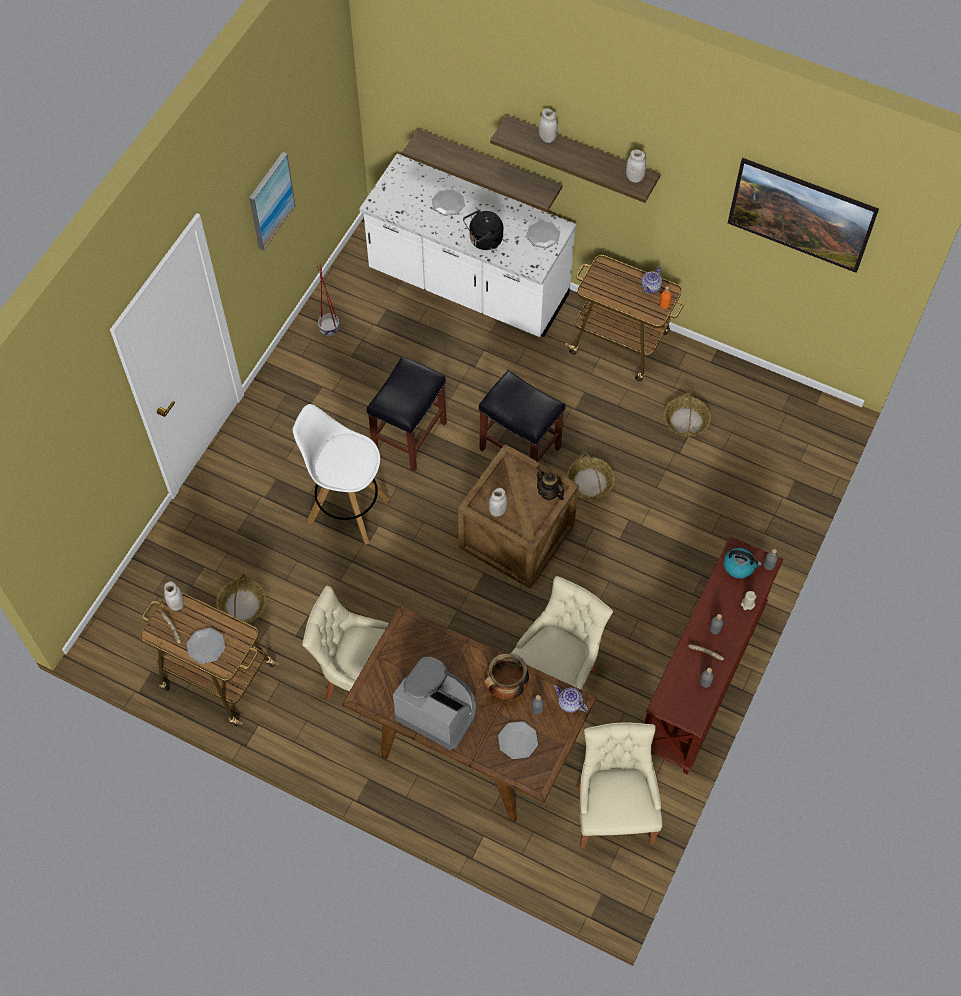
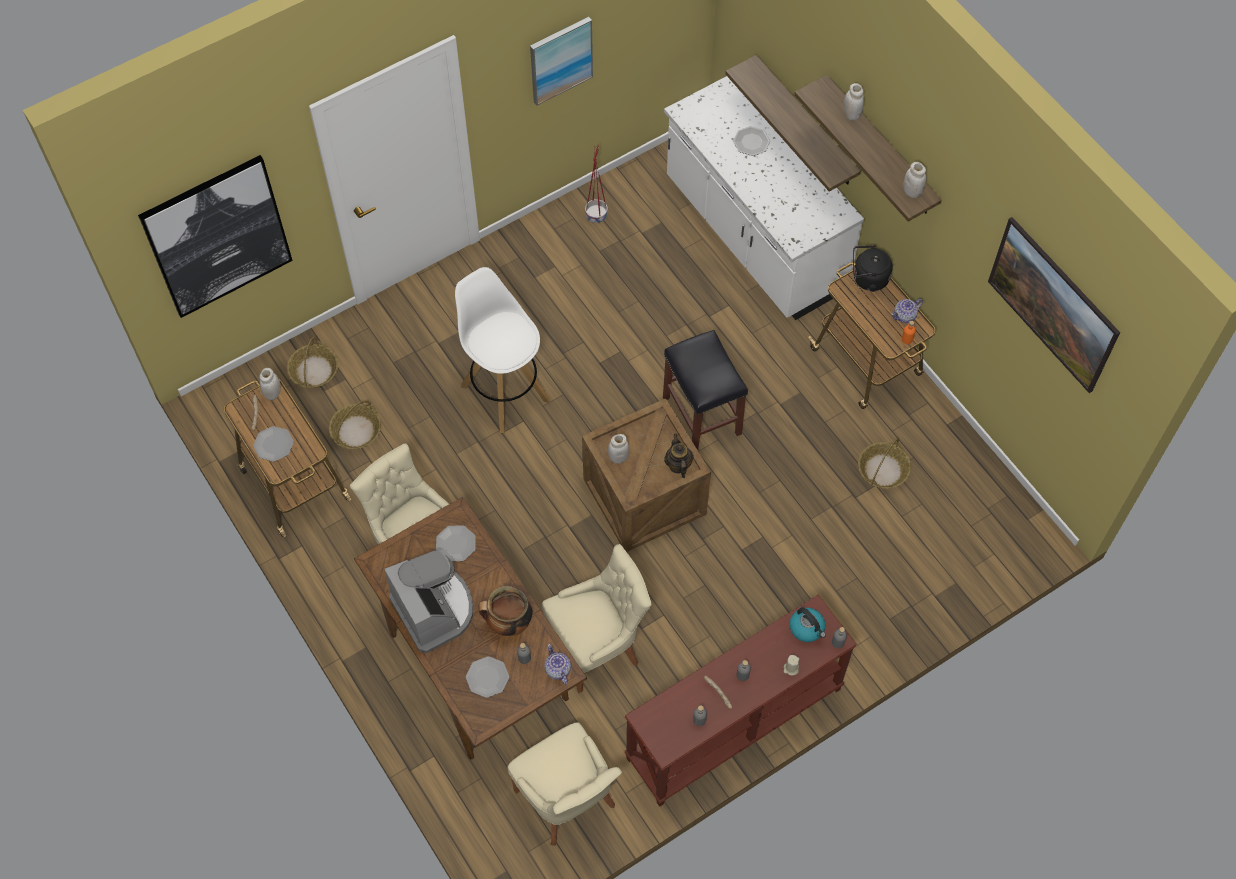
camera: 30 degrees right, 0 degrees up
black stool [367,357,447,472] -> none
black kettle [463,209,503,250] -> black kettle moved to [853,245,893,292]
plate [526,221,560,248] -> plate moved to [436,525,476,562]
basket [567,452,615,499] -> basket moved to [287,337,338,388]
beige chair [577,722,663,848] -> beige chair turned 120 degrees clockwise [507,723,622,846]
none -> picture [138,155,293,318]

